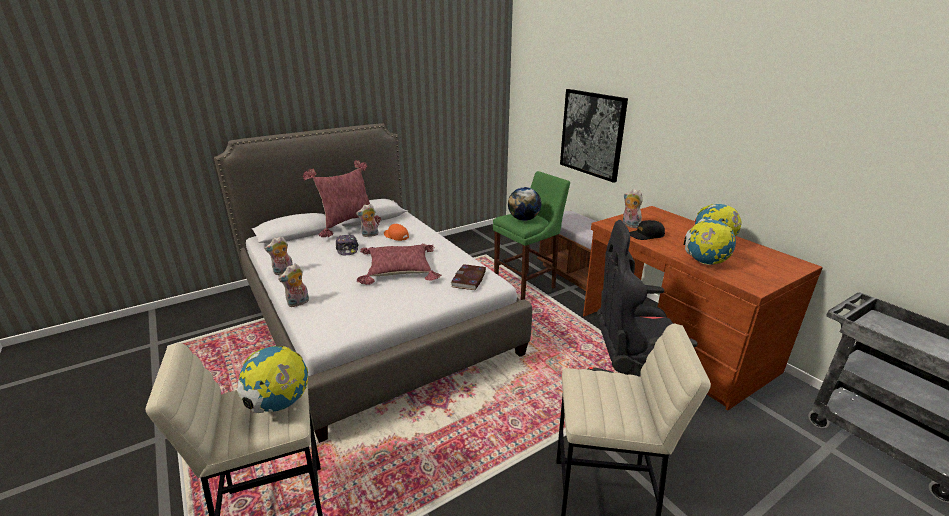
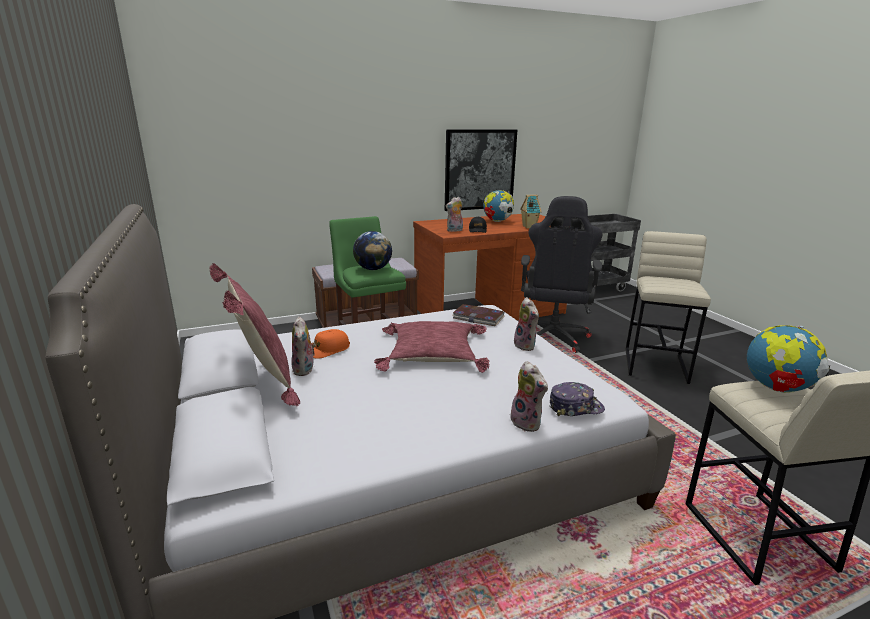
camera: 80 degrees left, 5 degrees down
plush toy [264,236,293,275] -> plush toy moved to [514,297,539,351]
cap [336,235,359,255] -> cap moved to [549,382,605,416]
picture [560,89,628,183] -> picture moved to [445,129,517,211]
globe [683,219,736,265] -> toy house [520,195,542,228]

